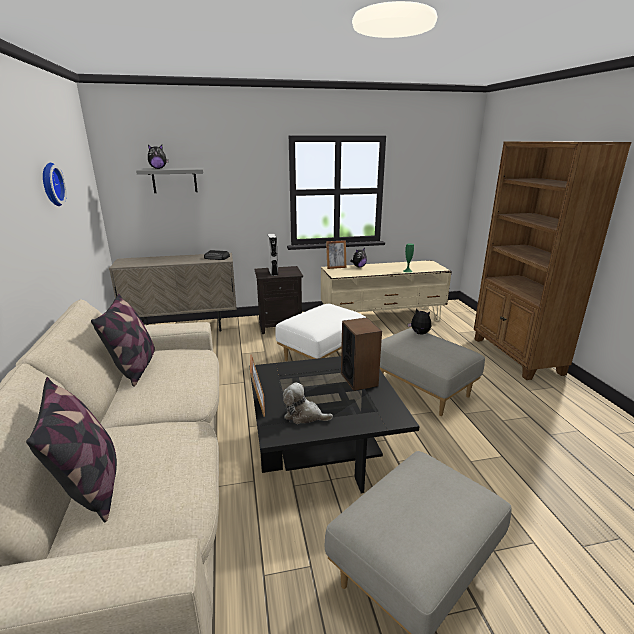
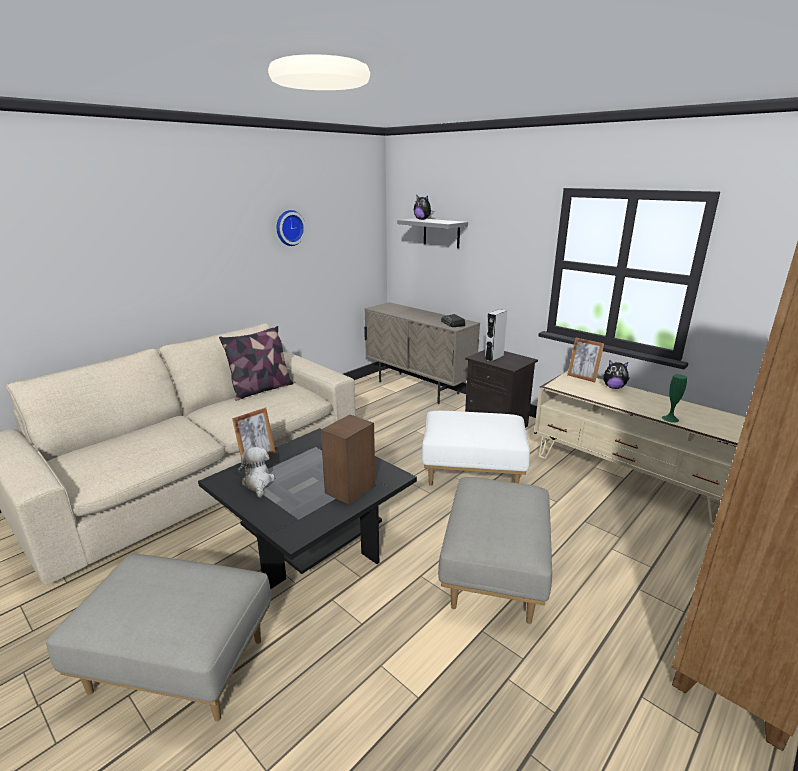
camera: 55 degrees right, 0 degrees up
pillow [26,377,117,522] -> none
plush toy [408,308,431,335] -> none

